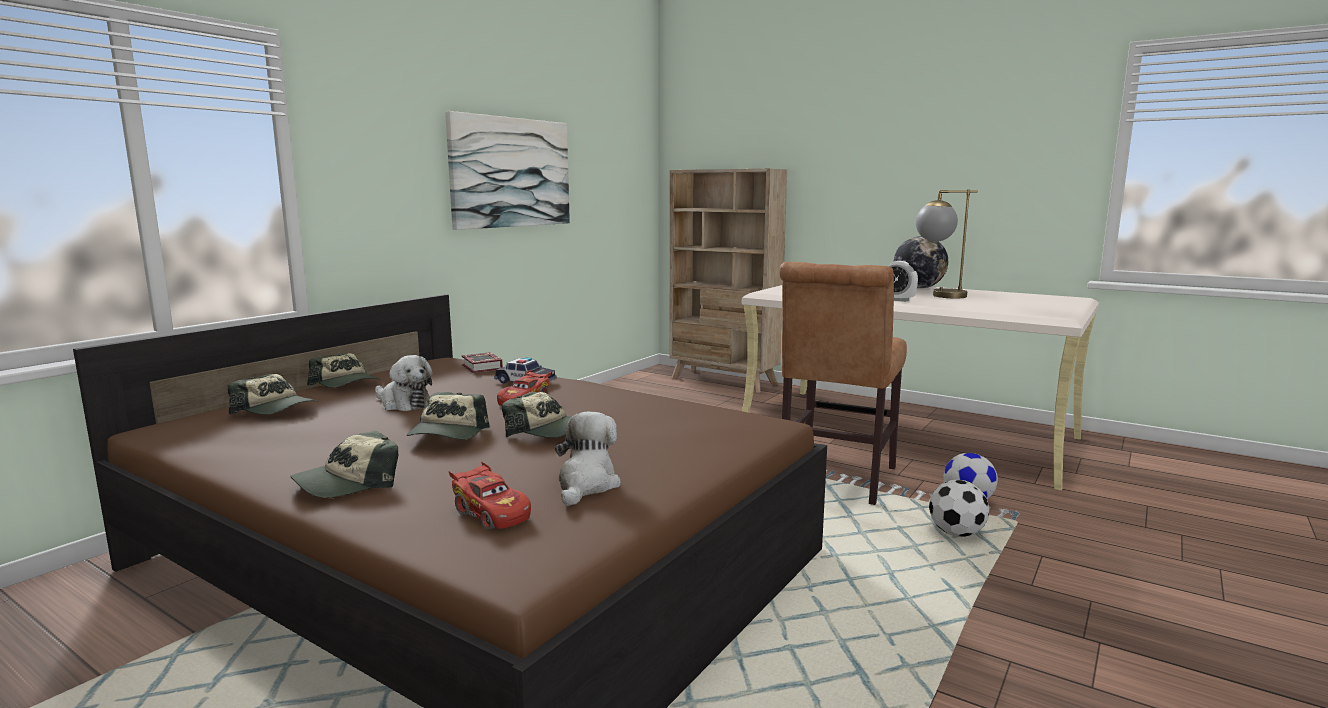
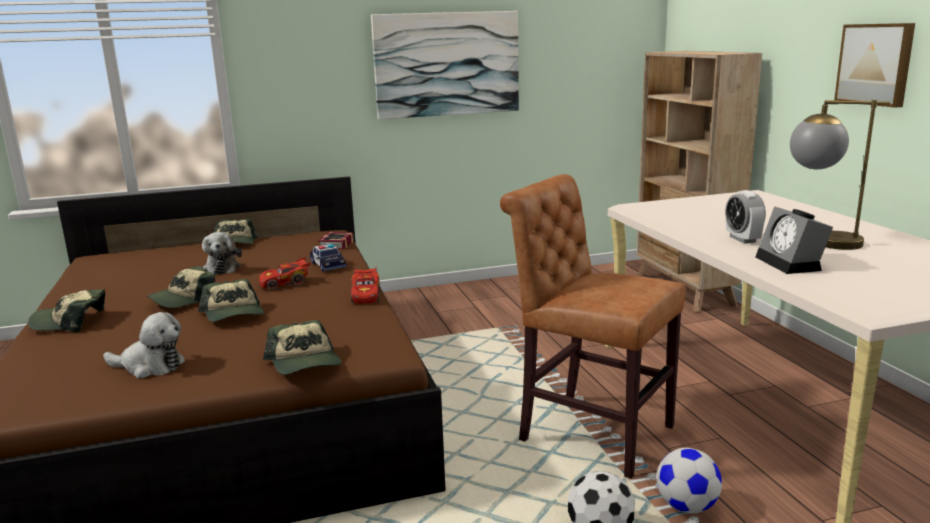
camera: 40 degrees right, 5 degrees up
cap [228,374,317,415] -> cap moved to [263,320,341,375]
red toy car [449,462,531,530] -> red toy car moved to [351,268,380,304]
plush toy [555,412,621,506] -> plush toy turned 45 degrees clockwise [103,312,185,378]
brown chair [779,262,907,505] -> brown chair turned 60 degrees clockwise [500,174,686,479]
globe [893,236,948,289] -> none
none -> alarm clock [755,206,833,274]
none -> picture [834,23,915,108]

